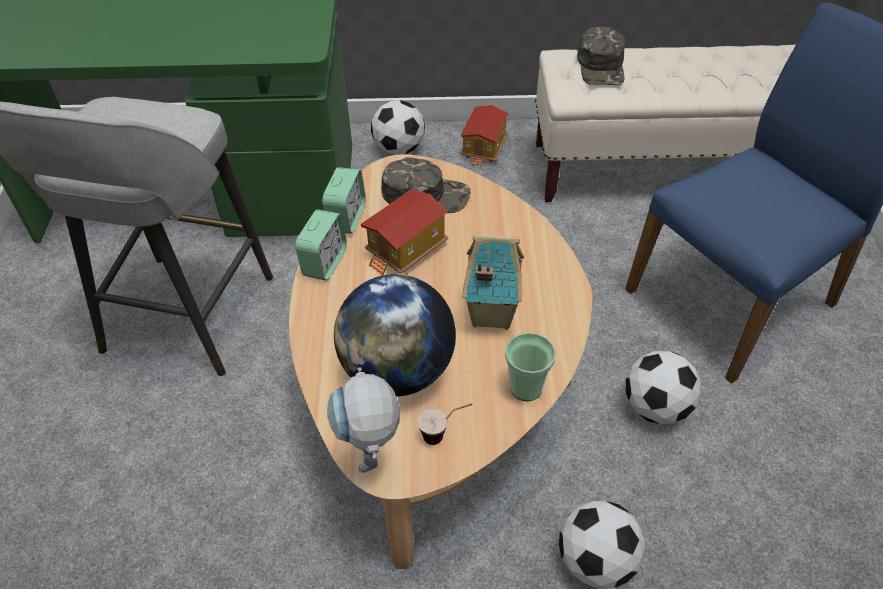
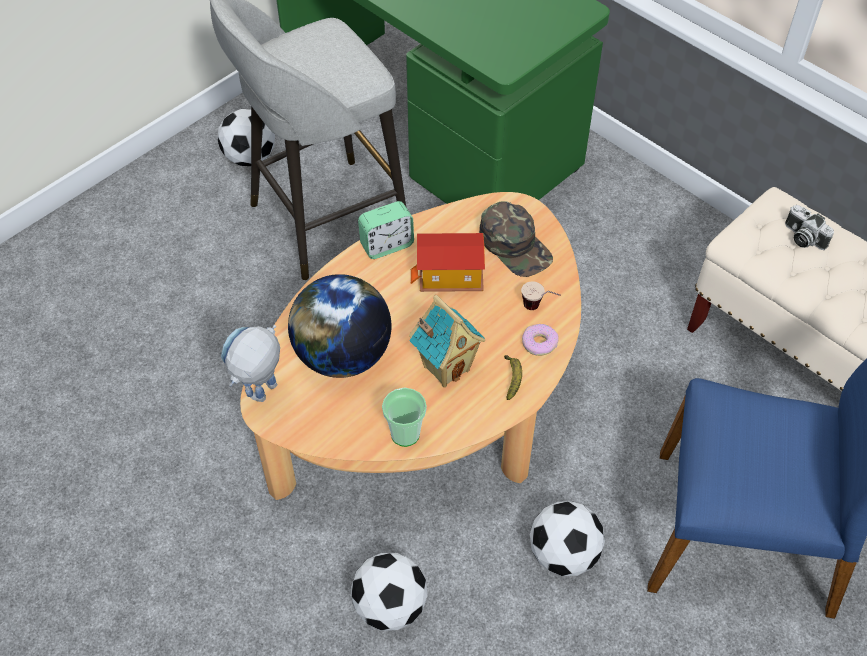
camera: 45 degrees right, 5 degrees up
alarm clock [322,167,366,234] -> none
football [371,100,425,155] -> football moved to [218,109,275,166]
cup [418,403,472,445] -> cup moved to [521,281,561,310]
toy house [461,105,508,167] -> none
green cap [577,27,625,85] -> camera [785,205,834,250]
none -> banana [504,355,522,400]
none -> donut [522,324,559,356]

